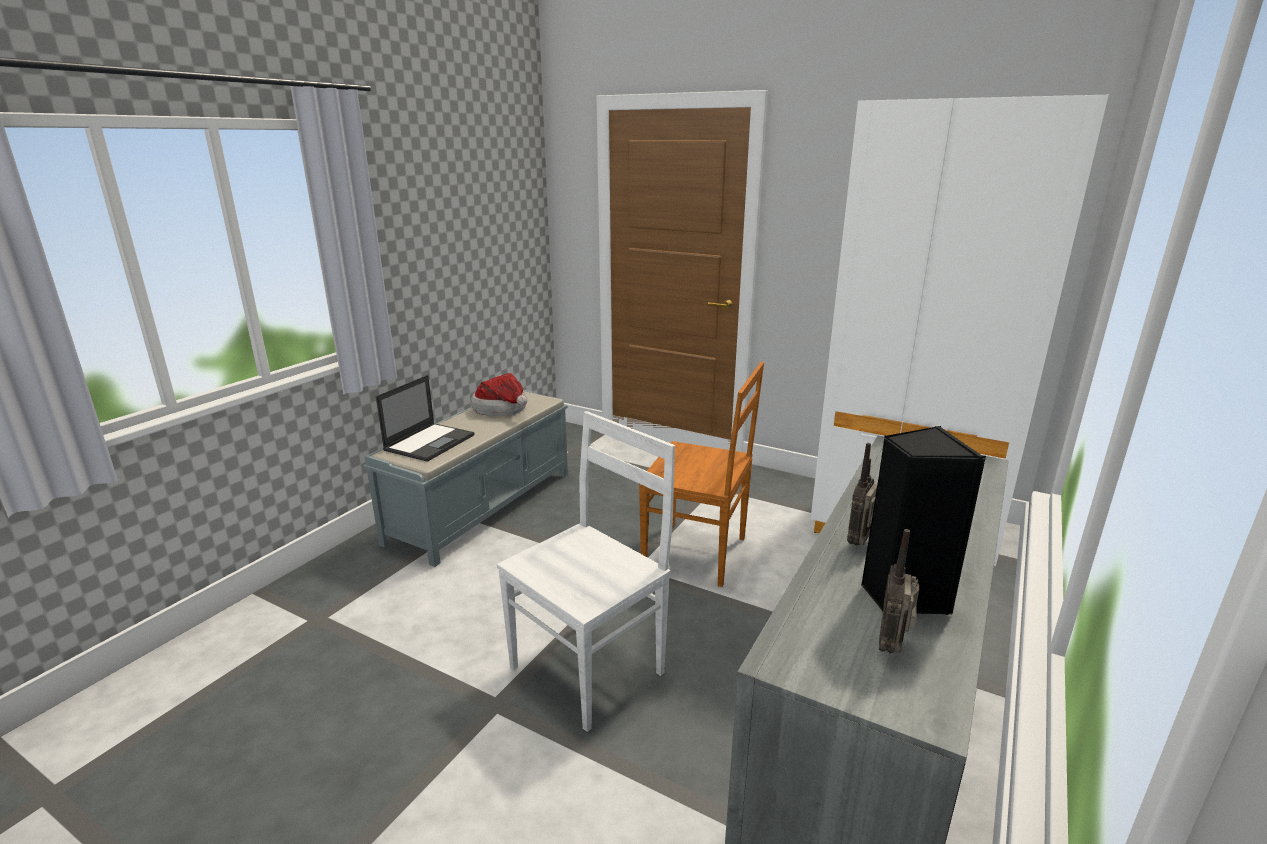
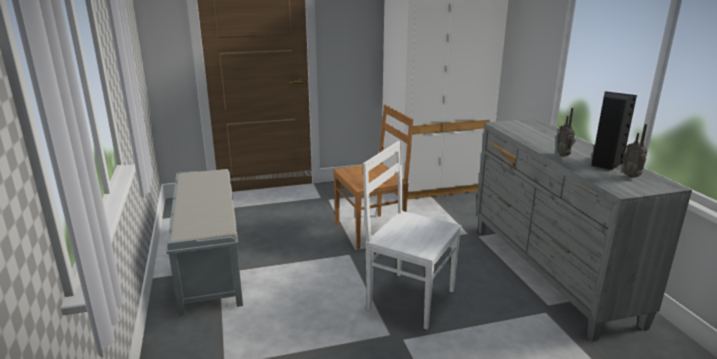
camera: 45 degrees left, 0 degrees up
laptop [376,375,475,462] -> none
hat [471,373,527,416] -> none
white chair [497,411,675,732] -> white chair turned 60 degrees counterclockwise [363,141,462,329]

